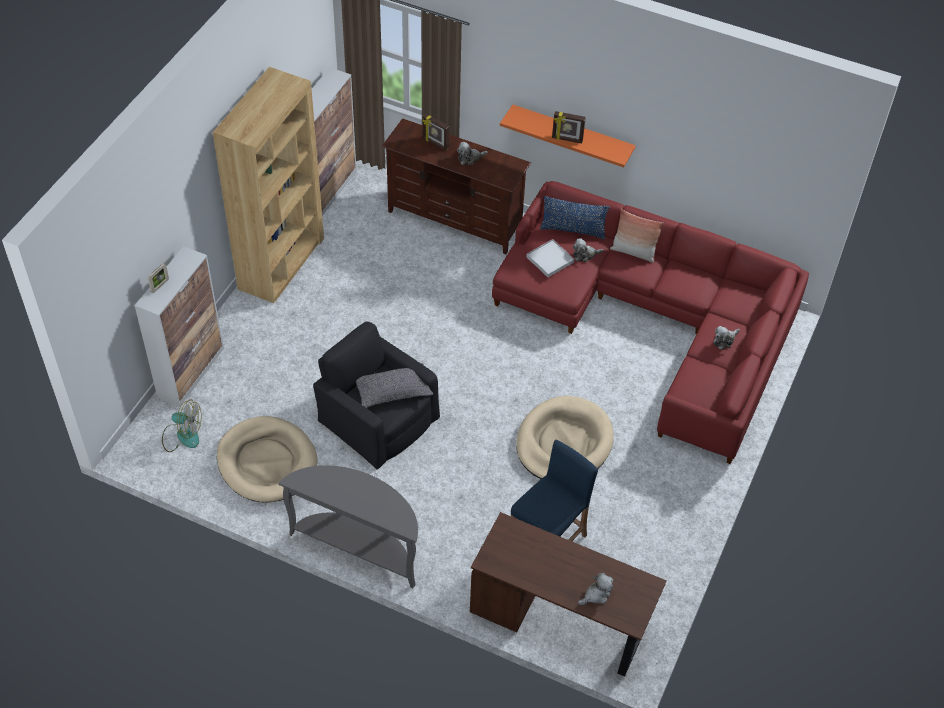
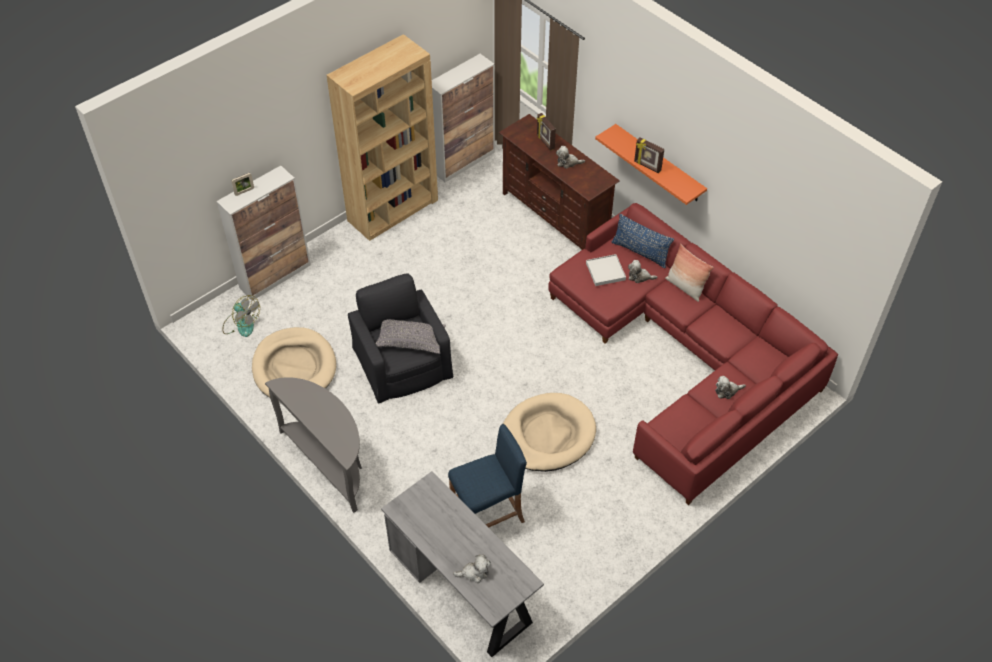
camera: 25 degrees right, 0 degrees up
brown desk [470,512,667,677] -> grey desk [381,471,544,657]

